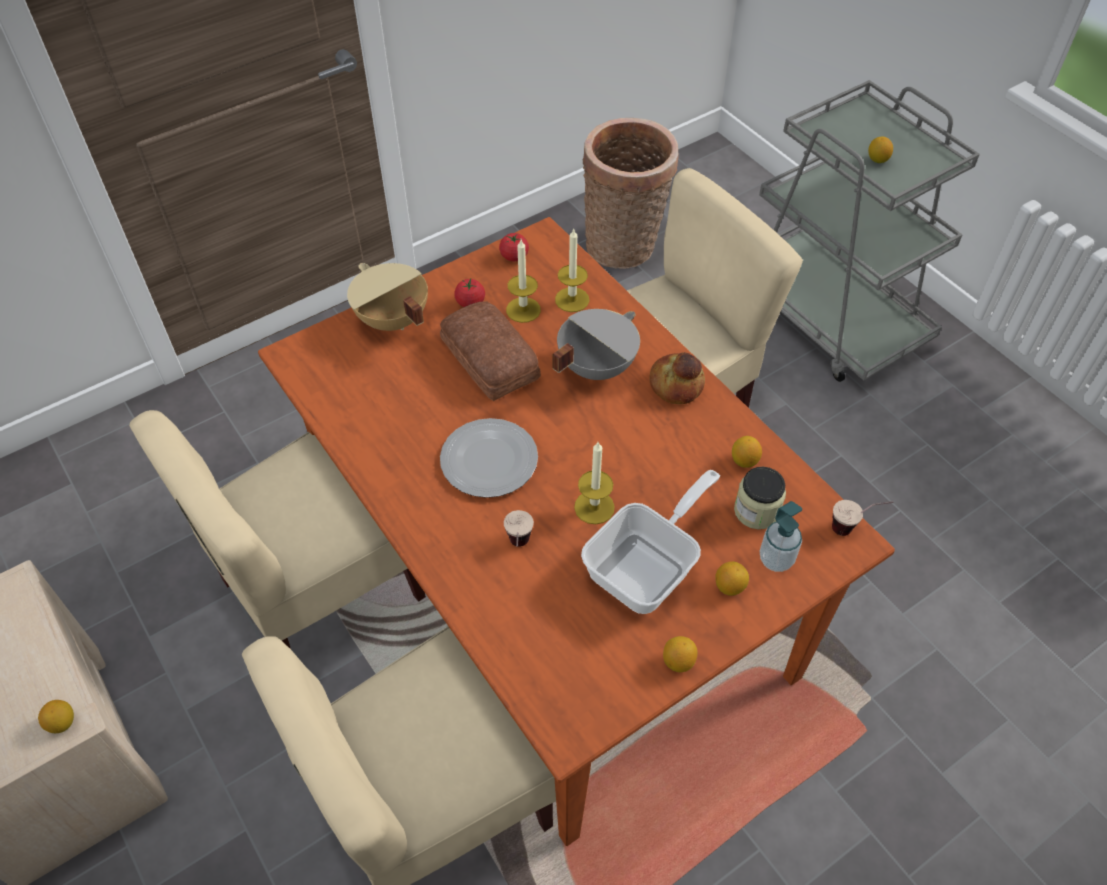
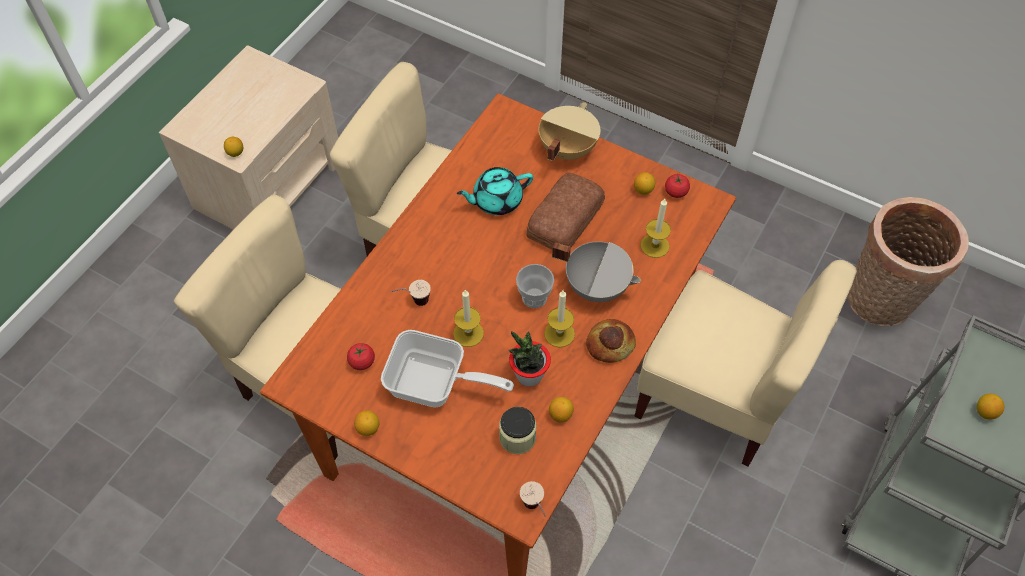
camera: 65 degrees right, 5 degrees up
plate [440,418,538,498] -> none
tomato [454,279,485,307] -> tomato moved to [347,343,375,370]
candle [506,240,541,323] -> candle moved to [544,290,575,347]
lemon [715,561,749,596] -> lemon moved to [634,172,655,195]
soap dispenser [760,501,802,572] -> none
none -> turquoise teapot [457,167,533,215]
none -> potted plant [509,331,551,387]
none -> cup [516,264,554,308]

